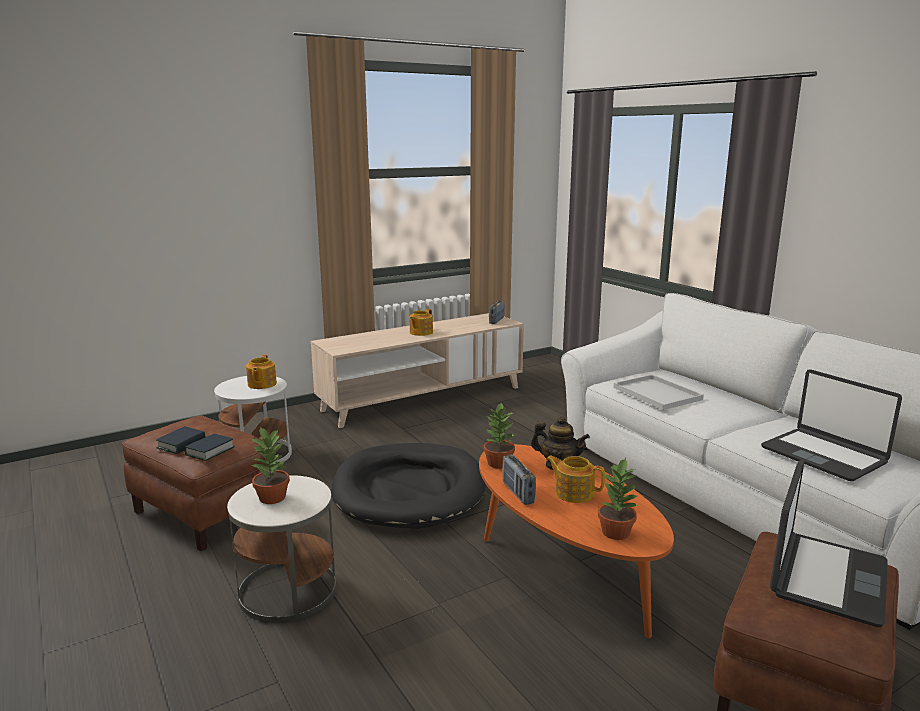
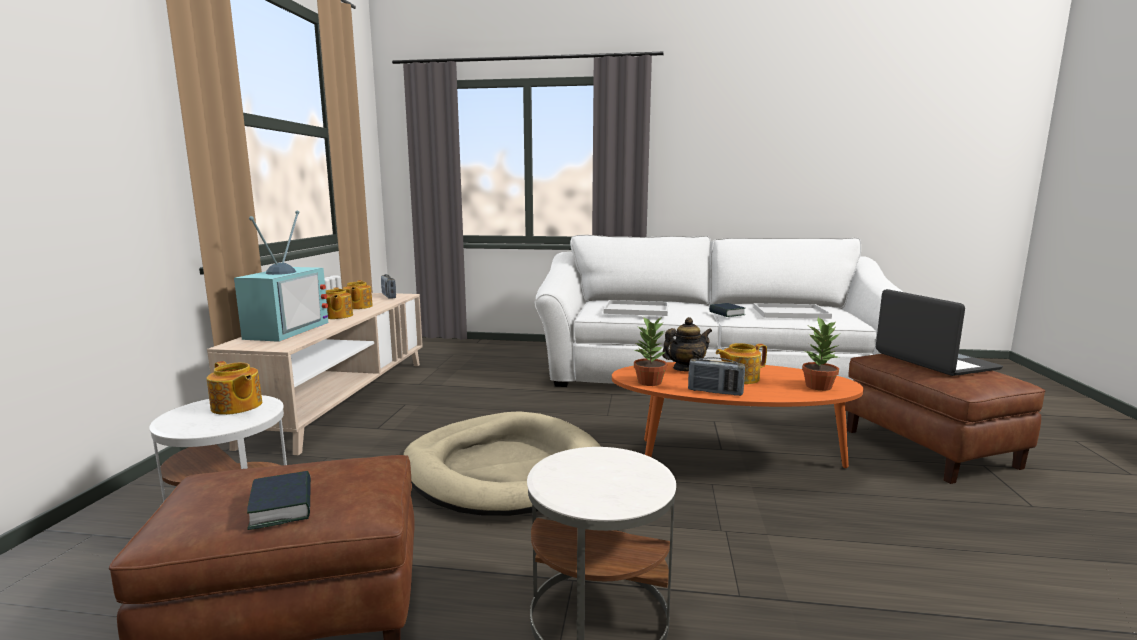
camera: 50 degrees left, 5 degrees down
book [184,434,235,461] -> book moved to [709,303,745,317]
potted plant [252,427,290,504] -> none
black dog bed [331,443,486,529] -> beige dog bed [403,411,601,516]
laptop [761,369,902,481] -> white tray [753,303,832,319]
none -> television [234,210,329,342]
none -> teapot [343,280,373,309]

